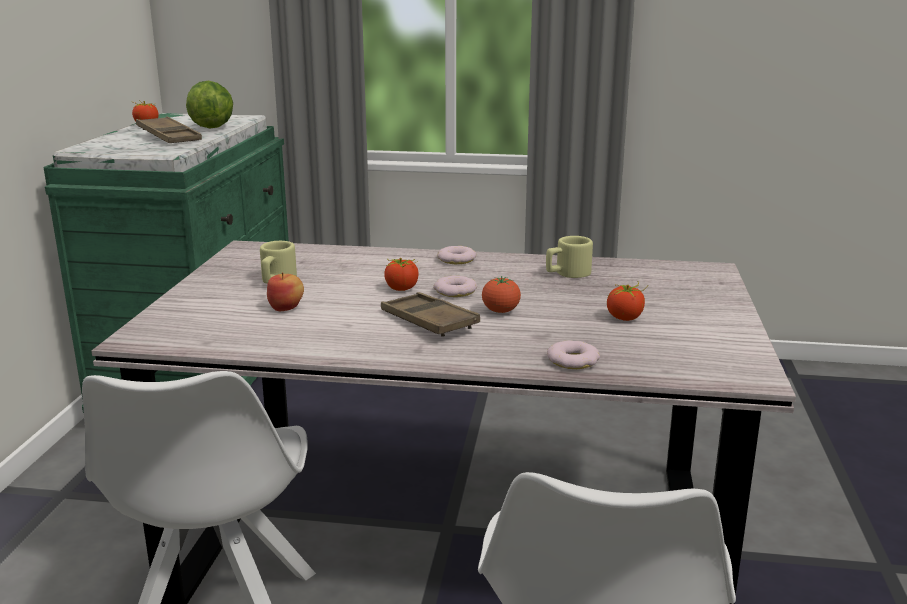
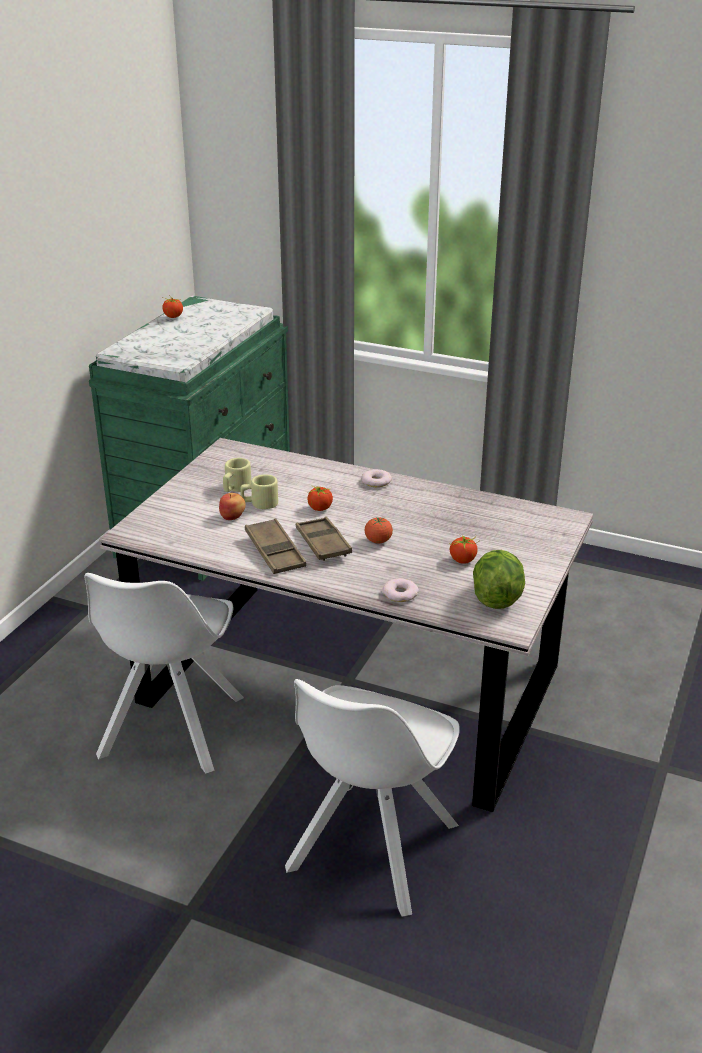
camera: 15 degrees right, 10 degrees up
brown tray [136,116,202,143] -> brown tray moved to [245,518,306,574]
lettuce [186,81,233,129] -> lettuce moved to [473,550,525,609]
donut [433,275,477,297] -> none
beige mug [546,236,593,278] -> beige mug moved to [240,474,278,509]

